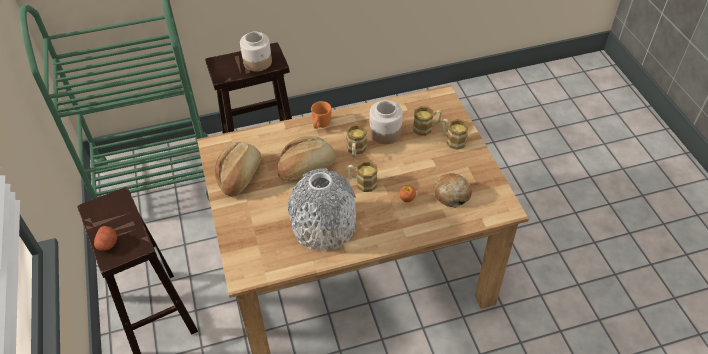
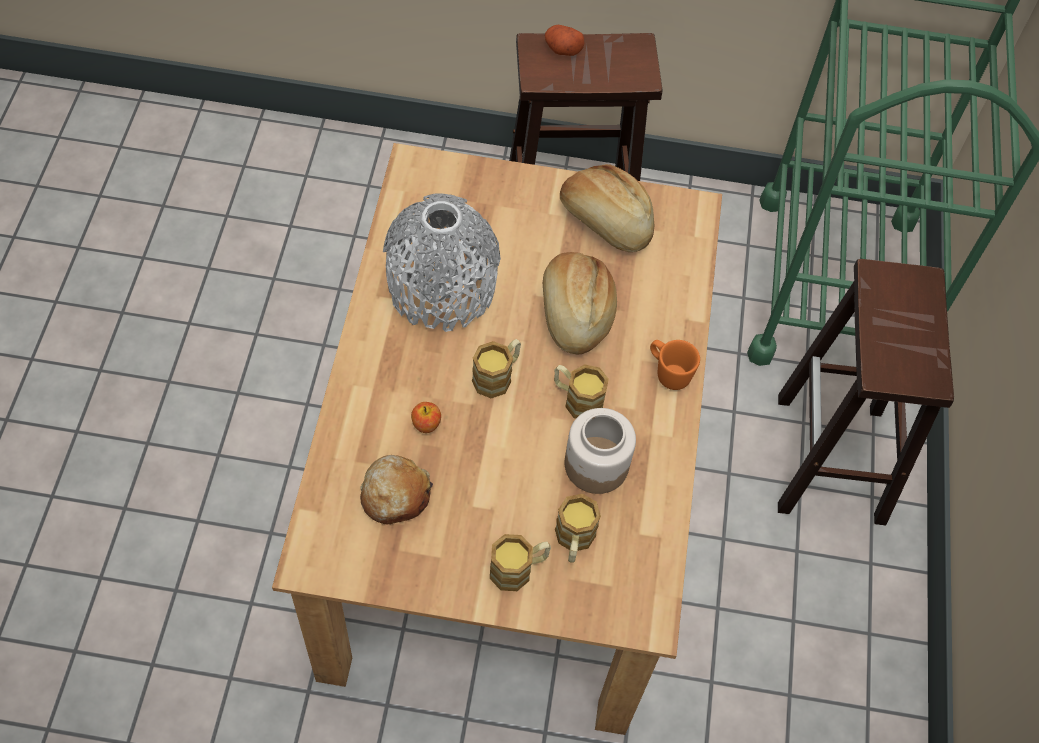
camera: 110 degrees right, 10 degrees up
jar [240,32,272,72] -> none

